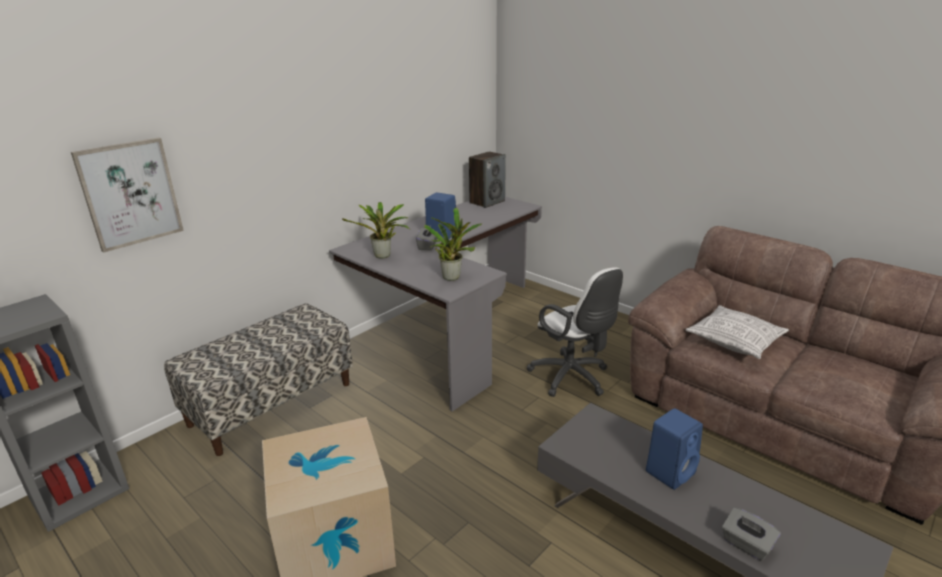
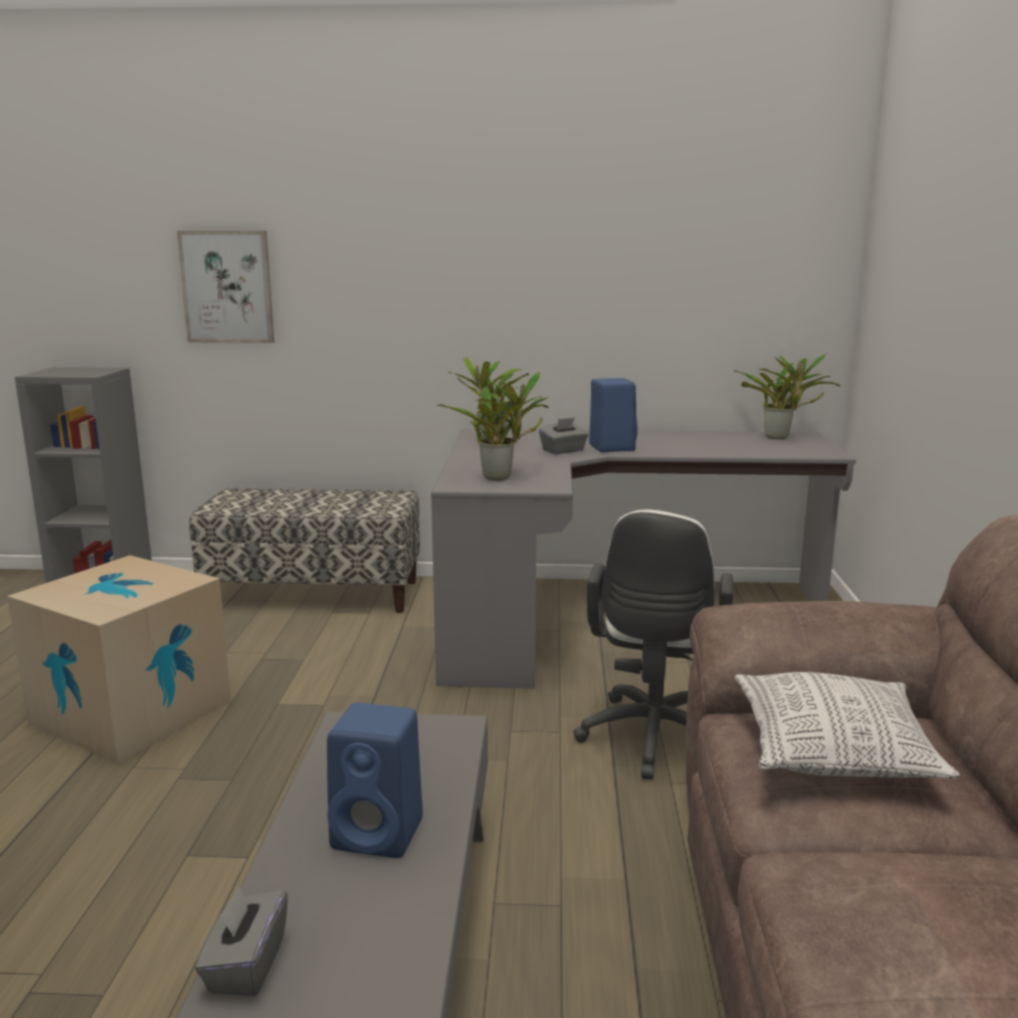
camera: 50 degrees right, 10 degrees down
speaker [469,151,506,208] -> potted plant [734,353,841,439]

